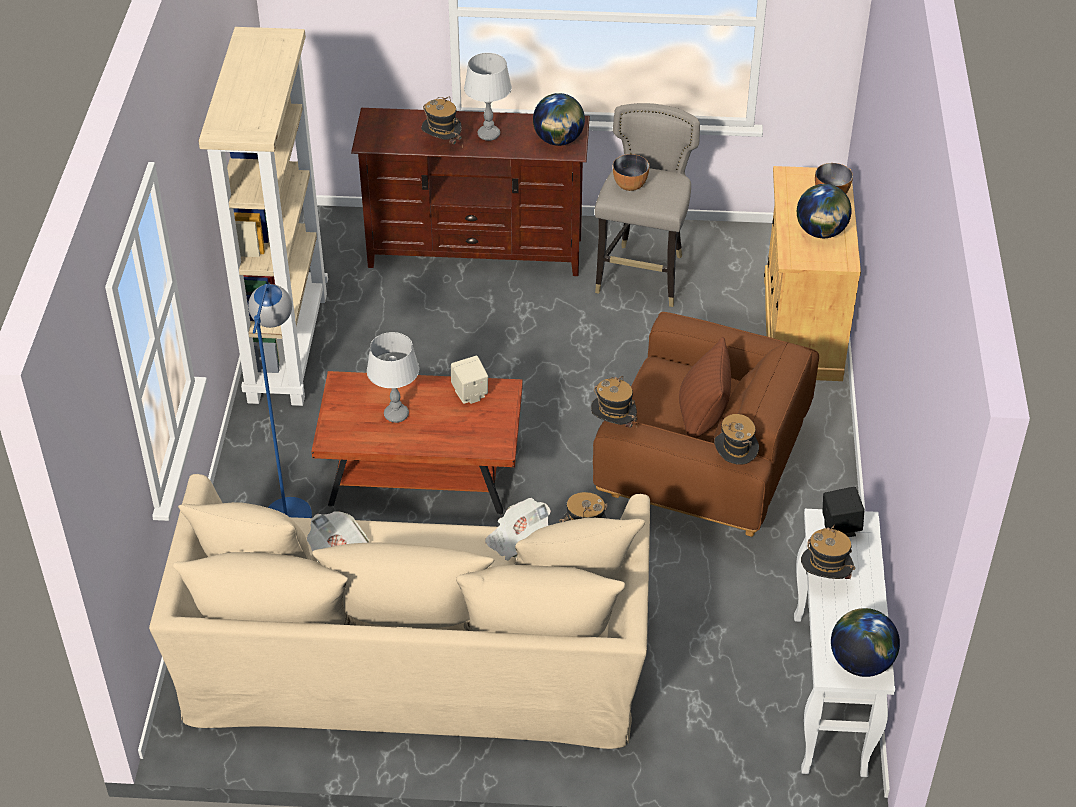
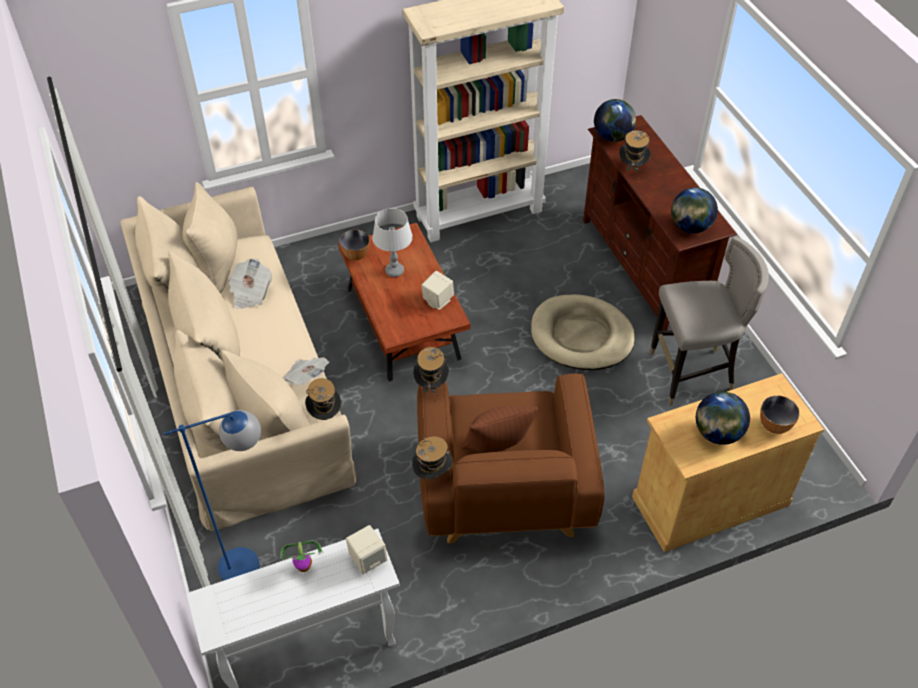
camera: 65 degrees right, 5 degrees up
blue floor lamp [248,284,312,518] -> blue floor lamp moved to [164,410,261,581]
grey table lamp [464,53,512,141] -> none
bowl [613,154,650,191] -> bowl moved to [339,230,370,260]
hat [801,525,856,579] -> potted plant [279,540,323,572]
black speaker [822,487,864,537] -> beige speaker [346,525,388,574]
globe [831,608,900,677] -> globe moved to [594,99,636,142]
none -> beige dog bed [531,294,635,370]

